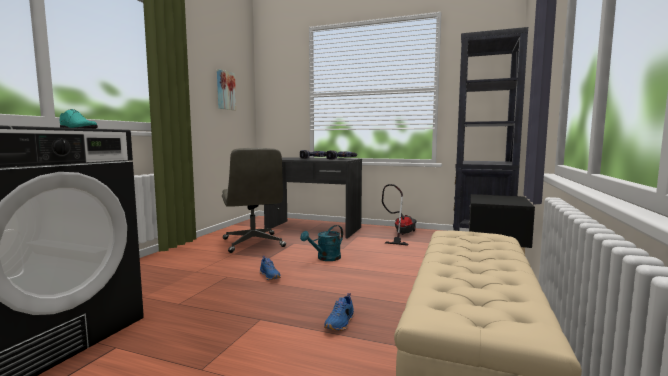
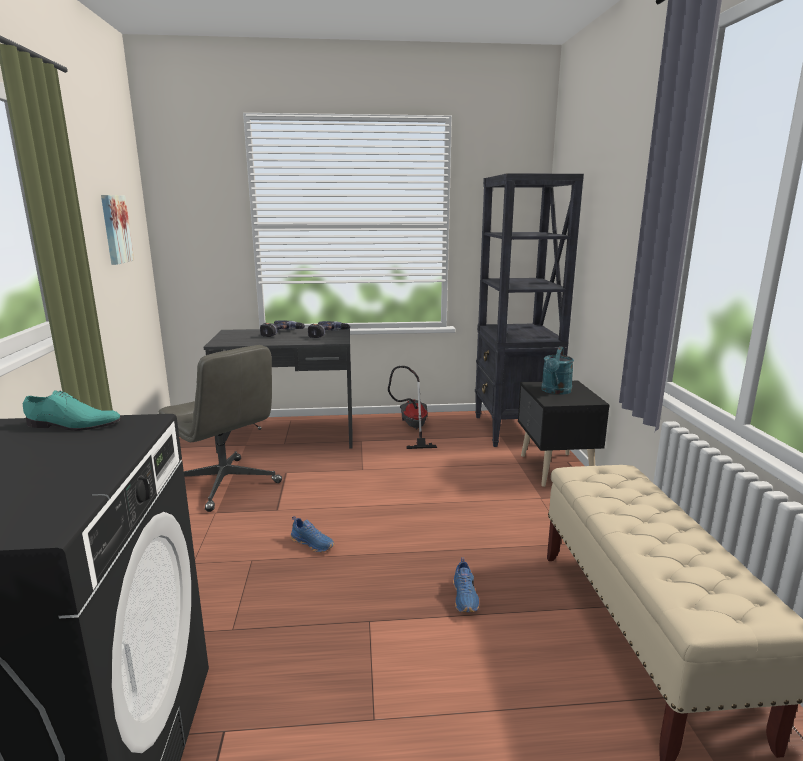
camera: 25 degrees left, 10 degrees up
turquoise watering can [300,225,343,261] -> turquoise watering can moved to [541,346,574,395]

